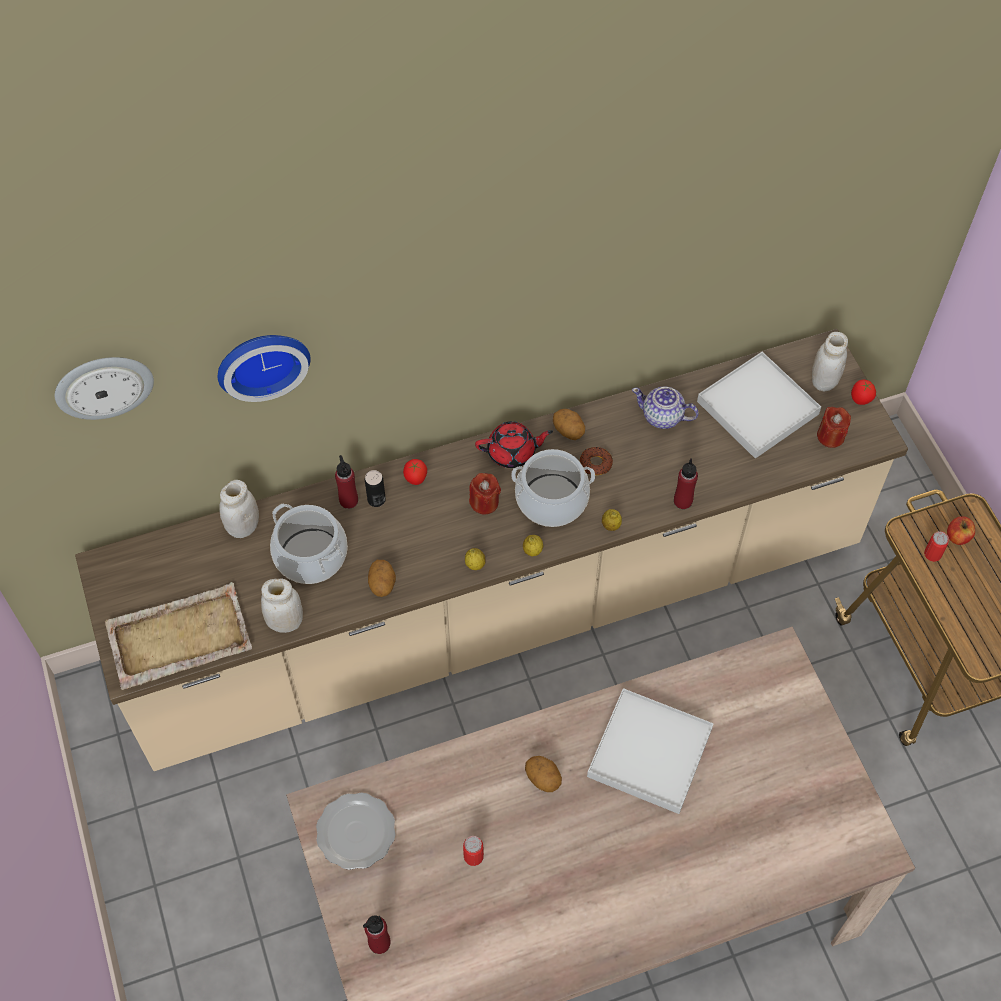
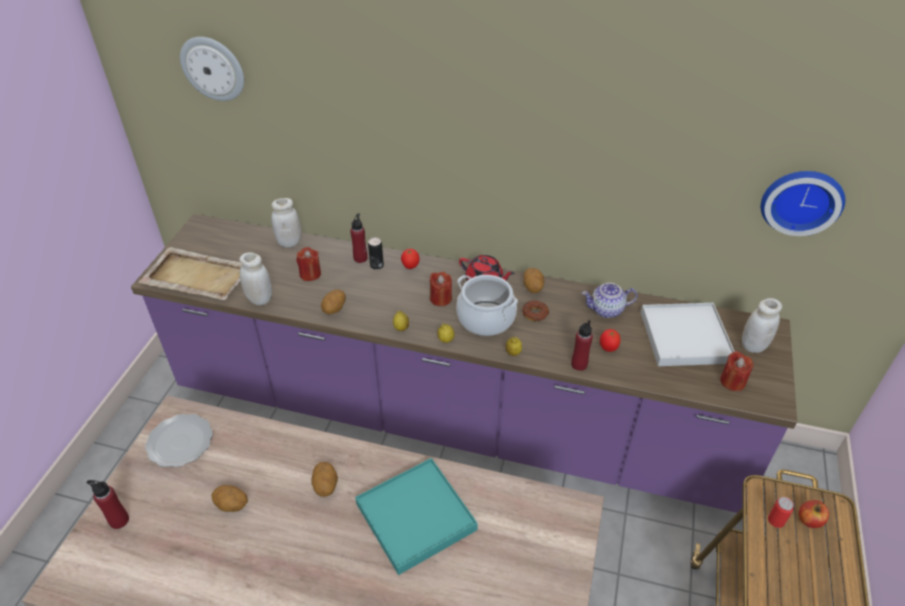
camera: 35 degrees right, 15 degrees down
beige counter [75,329,908,771] -> purple counter [131,214,797,513]
wall clock [218,335,311,402] -> wall clock moved to [761,171,845,236]
cooking pot [270,504,348,584] -> red candle [296,247,321,281]
can [463,836,484,866] -> potato [211,485,248,512]
white tray [587,688,713,814] -> turquoise tray [355,458,478,575]
teapot [632,386,699,429] -> teapot turned 60 degrees counterclockwise [582,283,638,318]
tomato [851,380,876,405] -> tomato moved to [600,329,621,352]

